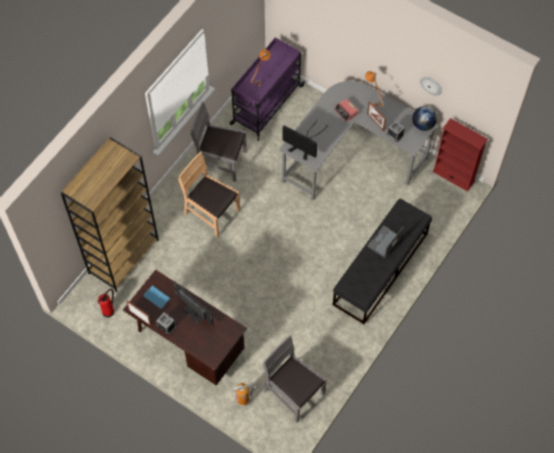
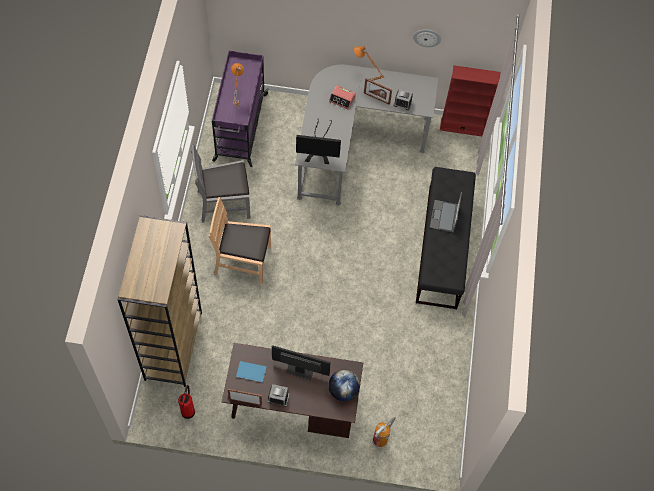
camera: 30 degrees left, 0 degrees up
grey chair [263,335,326,423] -> none
globe [412,106,437,131] -> globe moved to [328,370,360,401]

